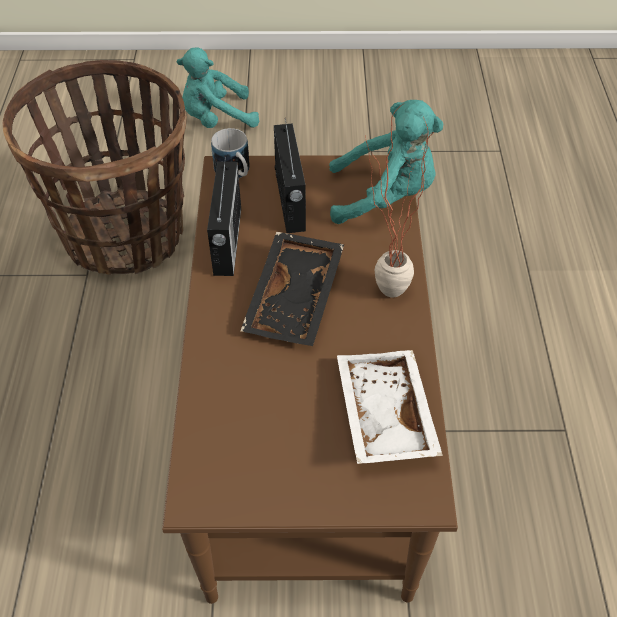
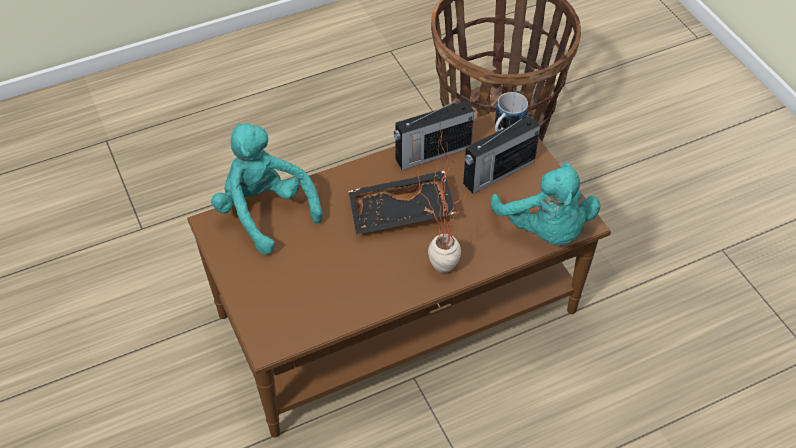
camera: 65 degrees right, 0 degrees up
turquoise plush toy [176,47,259,128] -> turquoise plush toy moved to [211,123,322,255]
white tray [337,350,443,464] -> none

